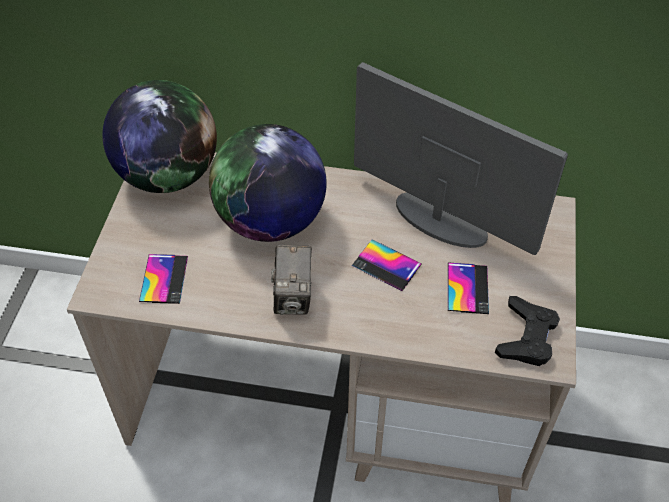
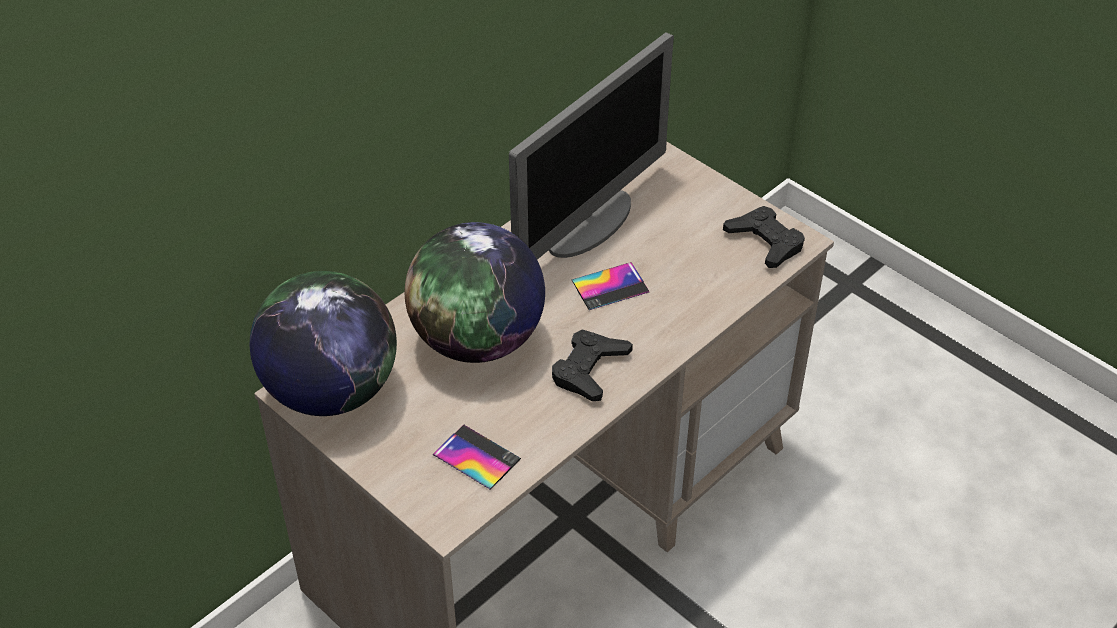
camera: 55 degrees left, 5 degrees down
camera [271,245,312,315] -> black game controller [552,330,633,401]
monitor [354,62,568,255] -> monitor turned 150 degrees clockwise [509,32,674,260]
phone [448,263,489,314] -> none

